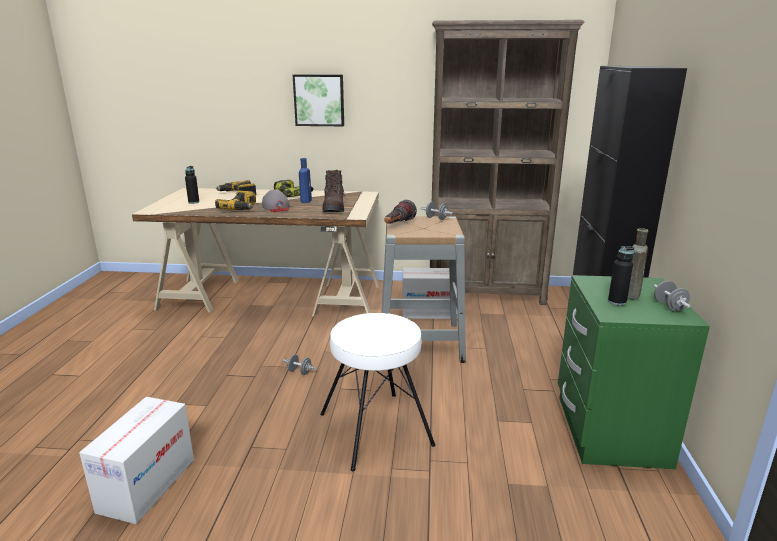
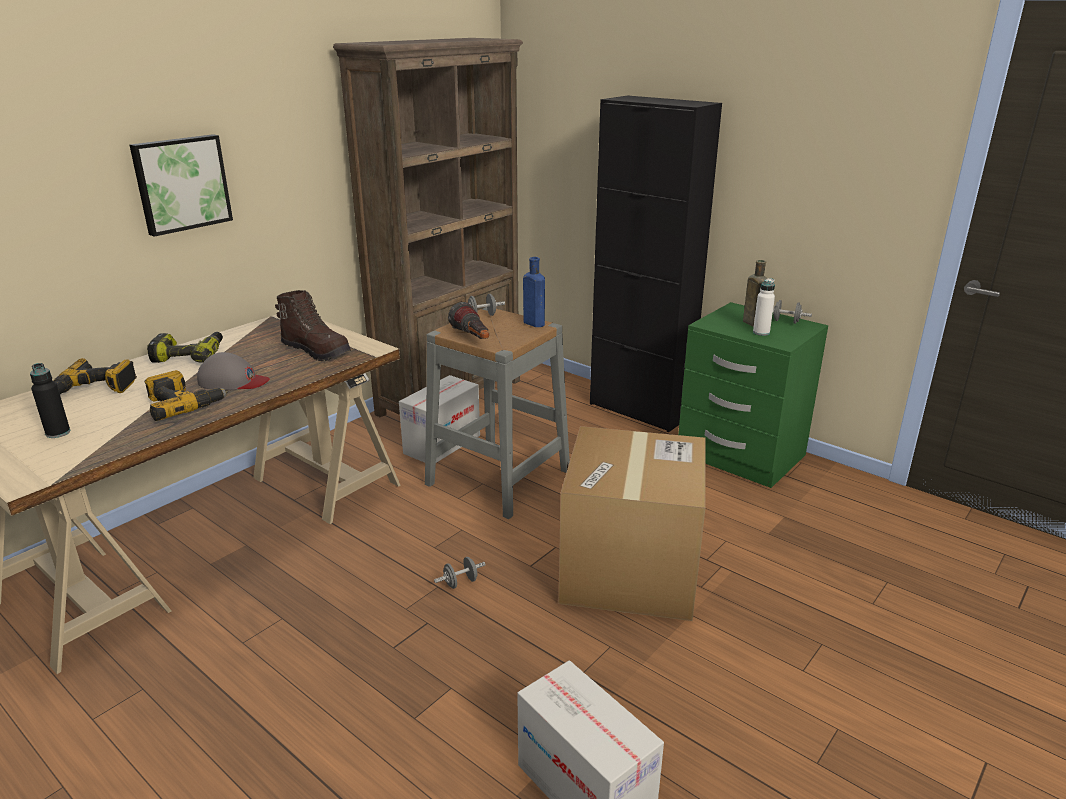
camera: 55 degrees left, 5 degrees up
blue bottle [299,158,312,203] -> blue bottle moved to [523,257,545,327]
white stool [320,313,436,471] -> cardboard box [559,426,706,621]
black bottle [608,246,634,306] -> white bottle [753,278,775,336]

